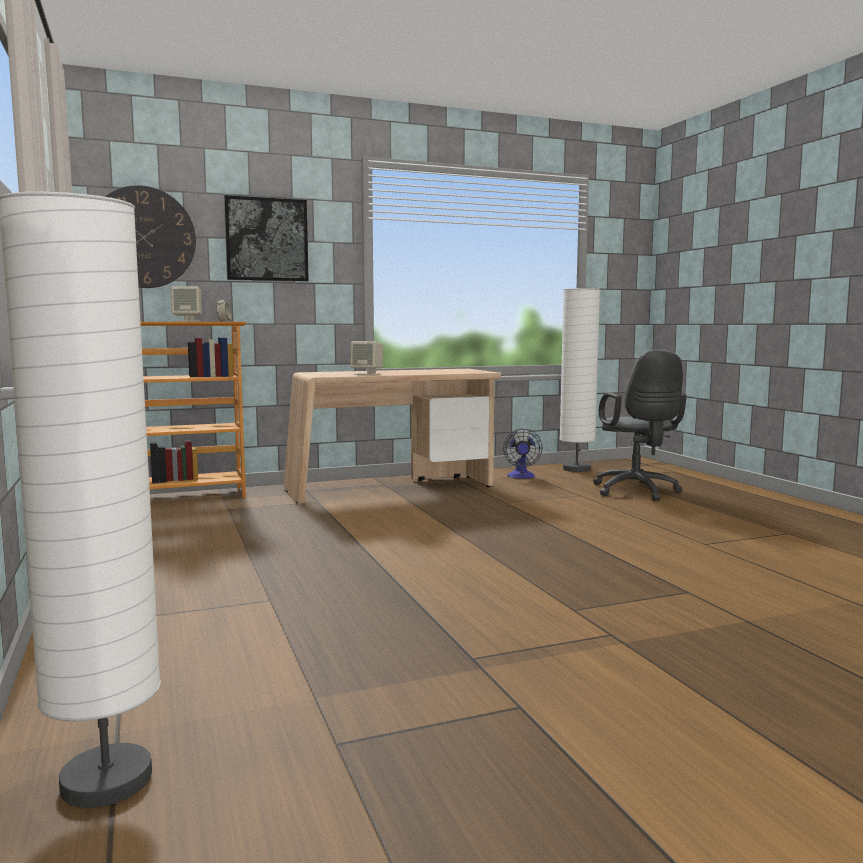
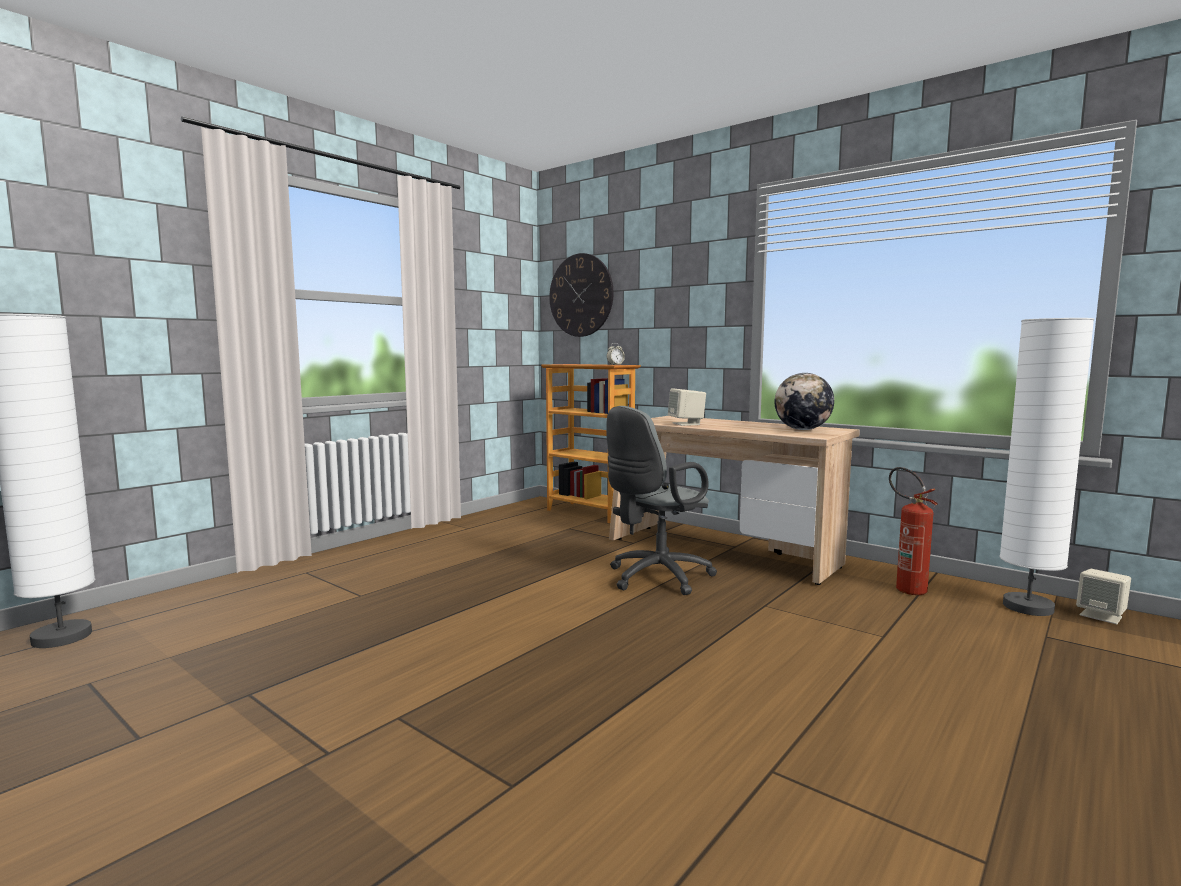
camera: 60 degrees right, 0 degrees up
beige speaker [171,286,202,322] -> beige speaker moved to [1076,569,1131,624]
picture [224,195,309,282] -> none
fan [503,429,542,479] -> fire extinguisher [889,467,938,595]
grey office chair [593,350,687,501] -> grey office chair moved to [606,406,717,595]
none -> globe [775,373,834,430]

